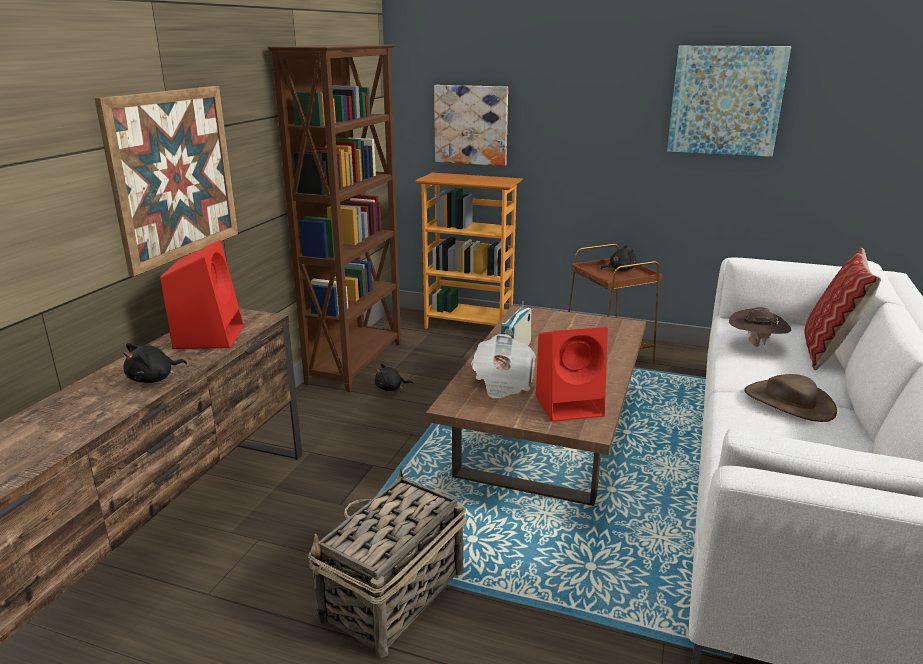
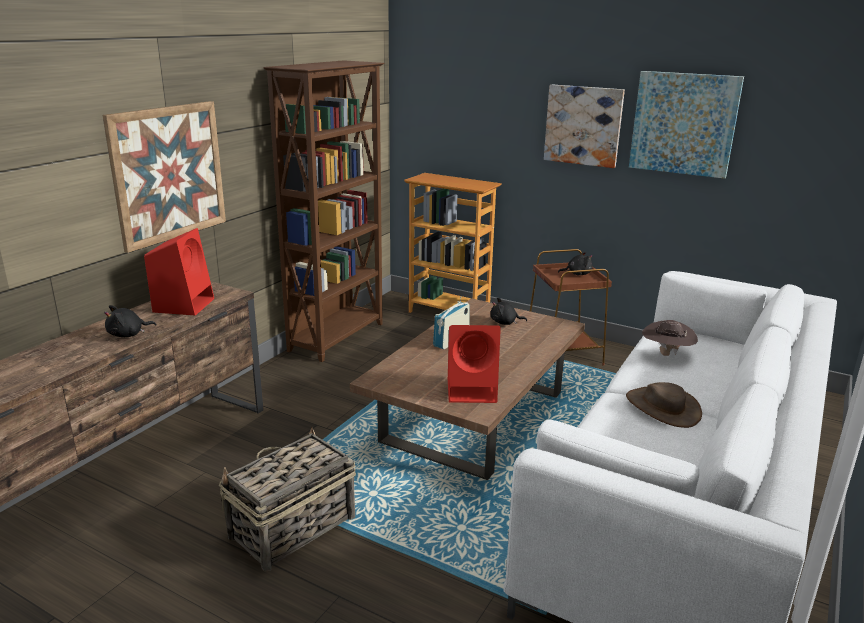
camera: 10 degrees right, 0 degrees up
black plush toy [375,363,414,391] -> black plush toy moved to [490,297,527,325]
picture [434,85,508,166] -> picture moved to [544,85,625,168]
newspaper [471,334,536,398] -> none
pillow [805,248,881,370] -> none

